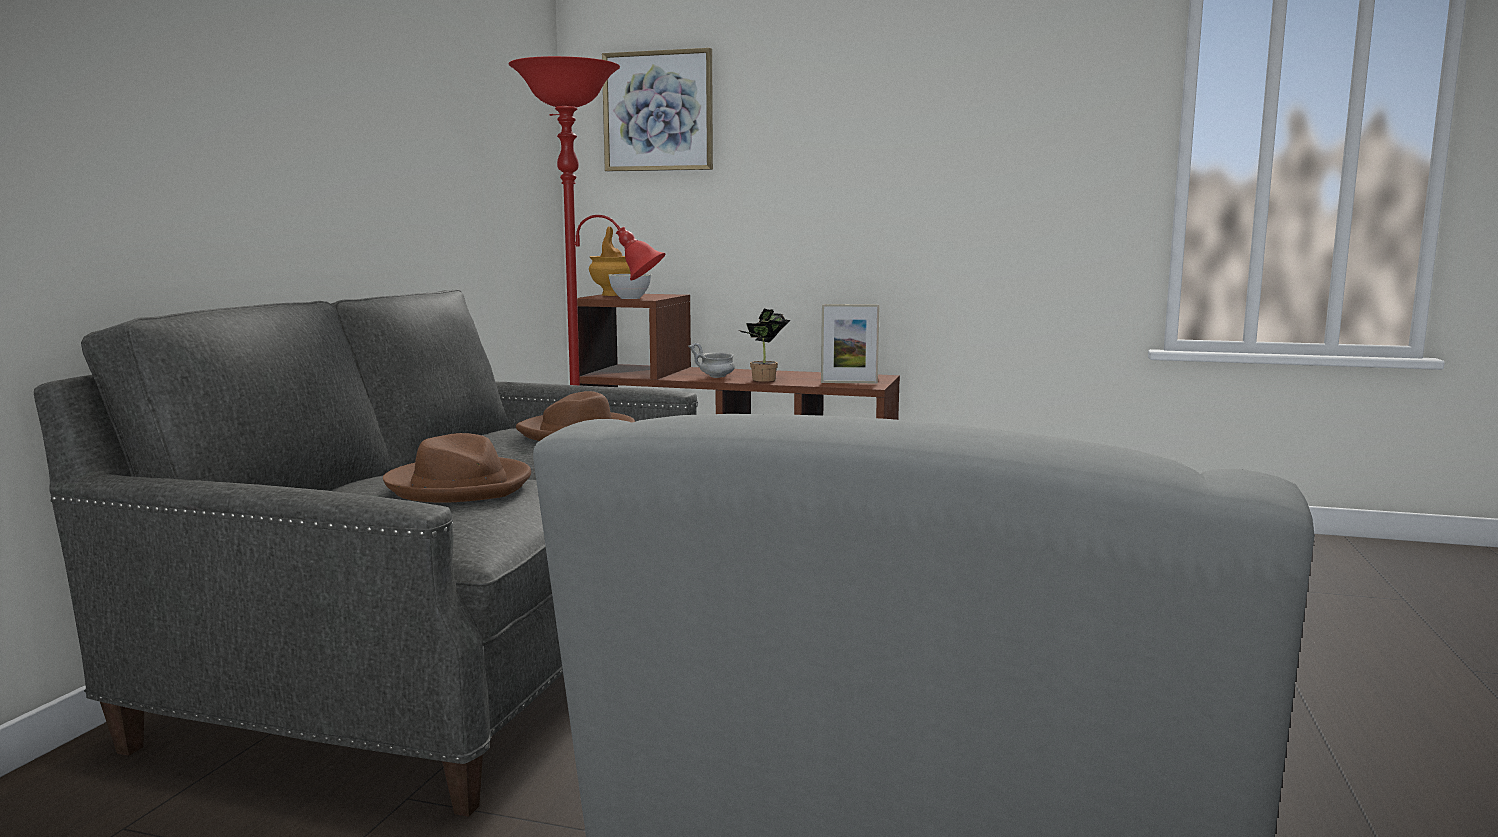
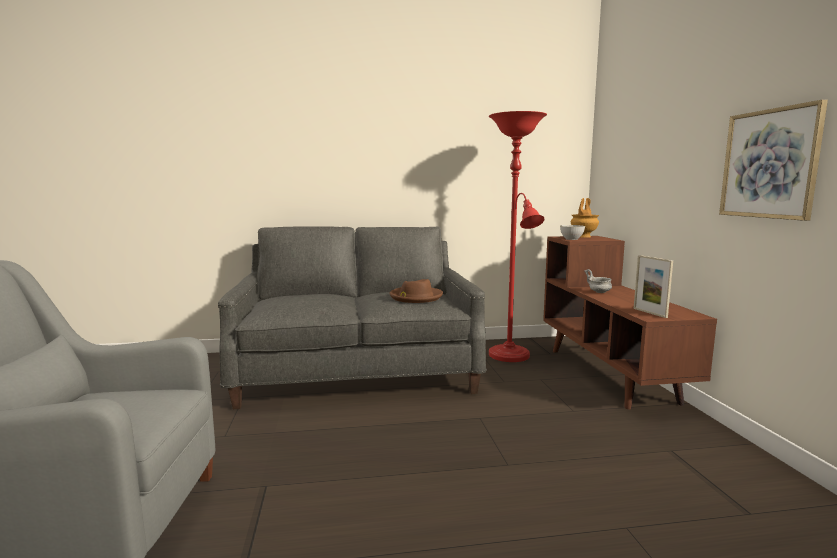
camera: 65 degrees right, 0 degrees up
brown hat [383,433,531,503] -> none
picture [602,48,713,171] -> picture moved to [719,100,828,221]
potted plant [738,309,790,382] -> none

